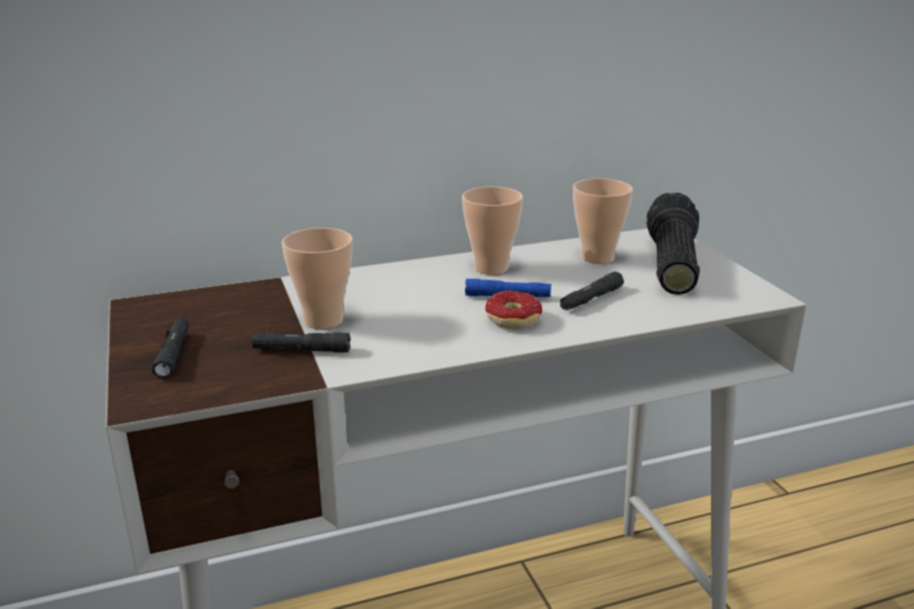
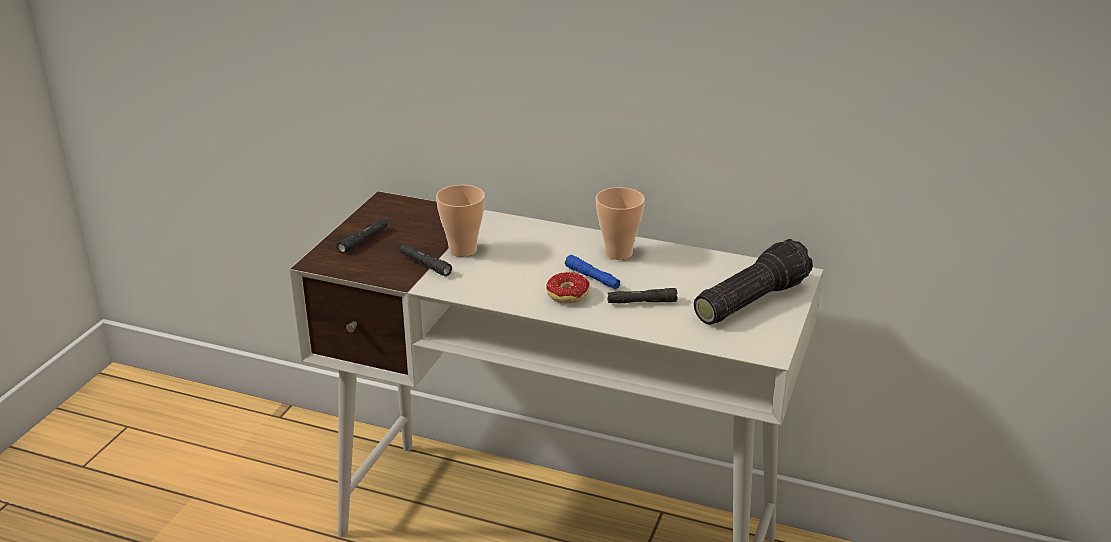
camera: 40 degrees right, 5 degrees up
cup [573,178,633,264] -> none

